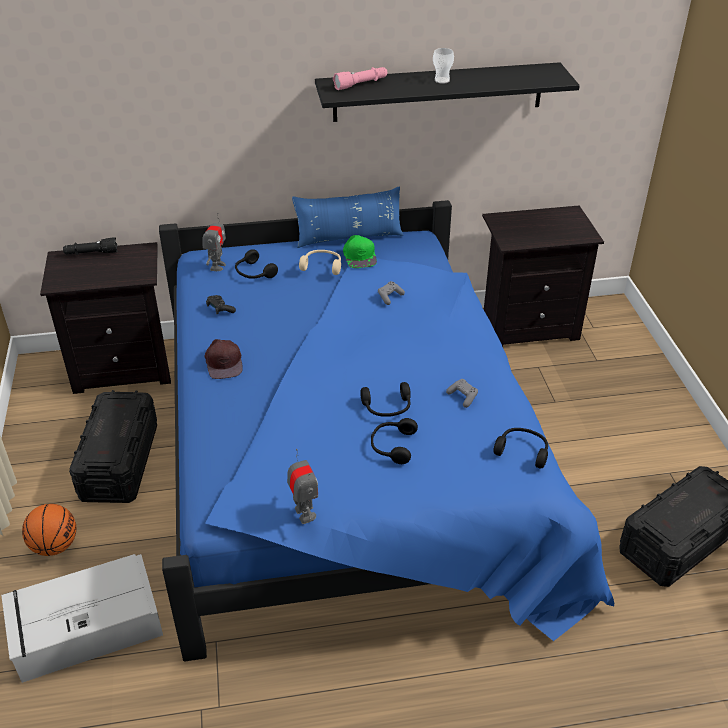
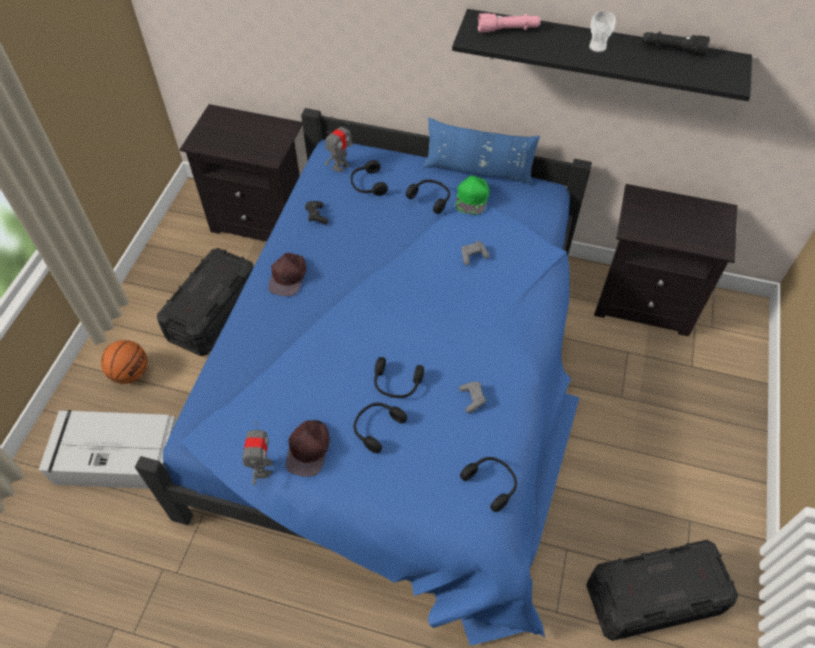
camera: 25 degrees right, 15 degrees up
black flashlight [63,237,118,255] -> black flashlight moved to [642,31,710,56]
beige headphones [299,250,341,275] -> black headphones [406,179,450,214]
none -> brown cap [286,420,330,477]

